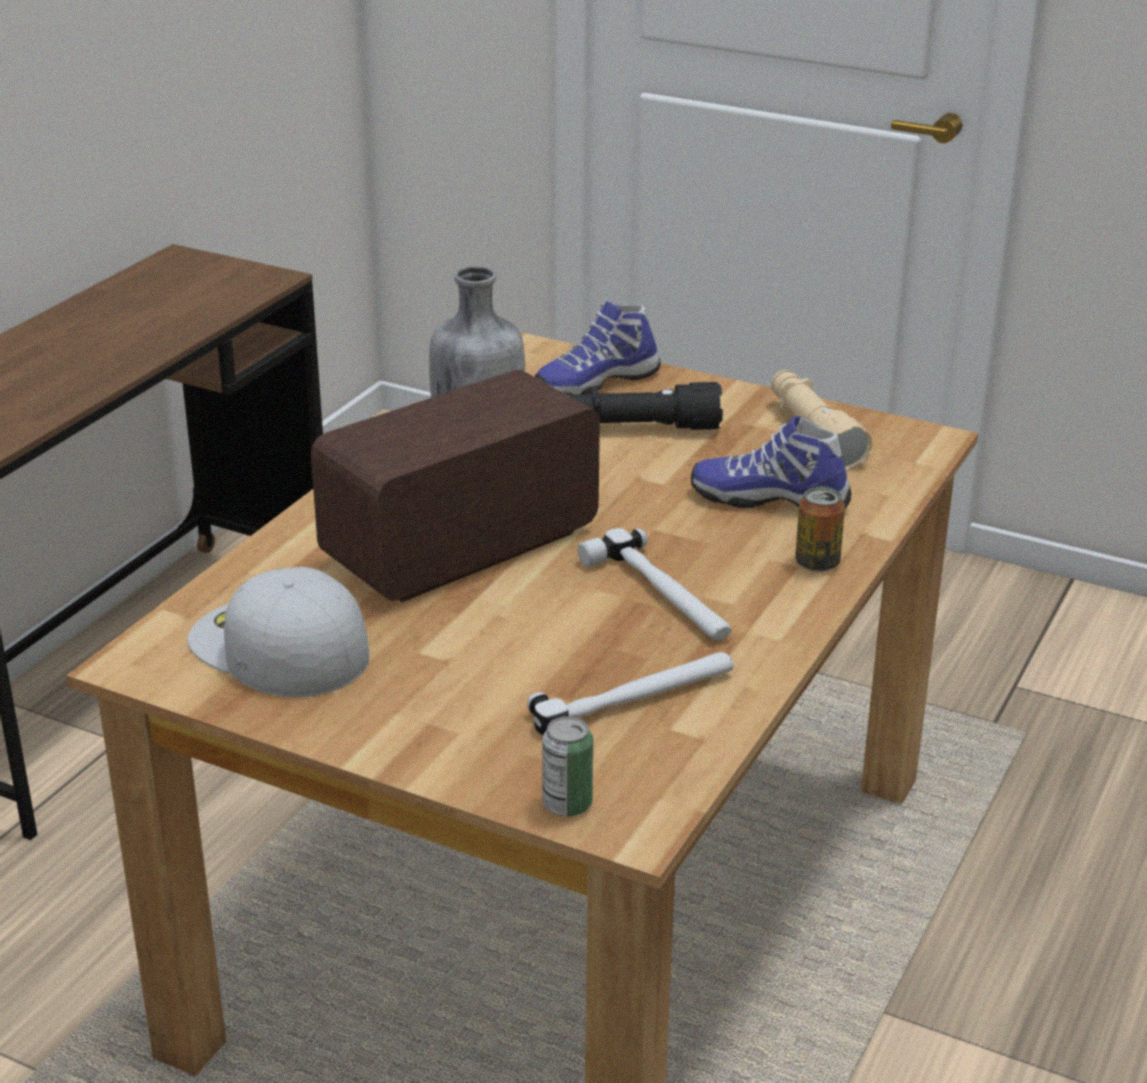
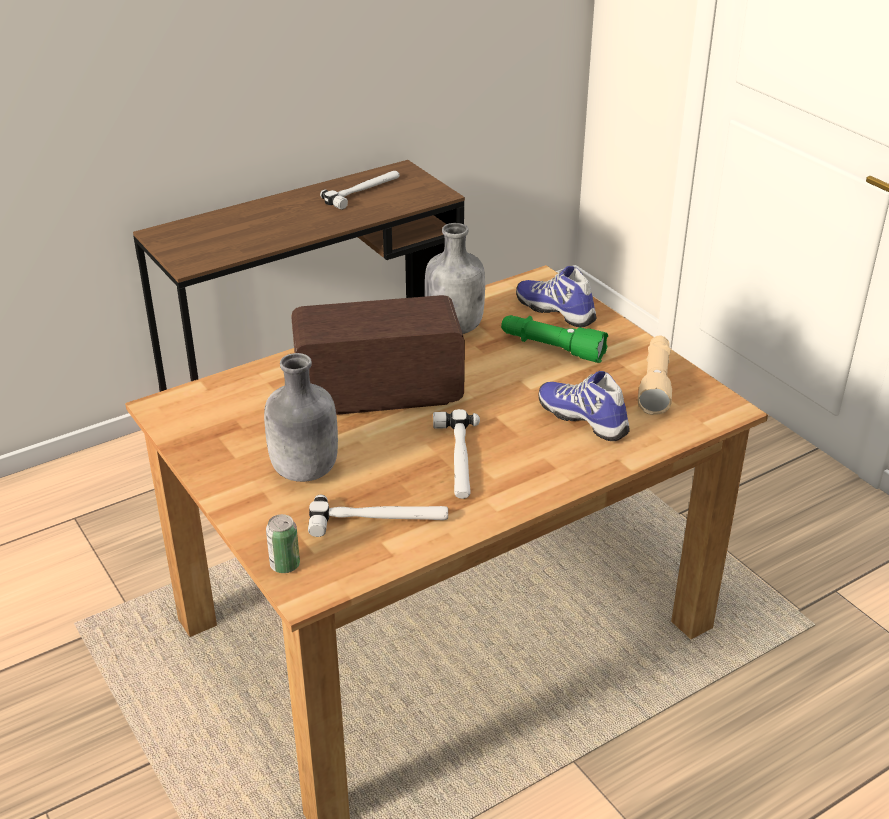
camera: 30 degrees right, 5 degrees up
white cap [187,567,369,697] -> none
shoe [535,301,661,395] -> shoe turned 45 degrees clockwise [516,266,596,327]
black flashlight [566,382,723,430] -> green flashlight [501,315,608,363]
can [795,486,845,572] -> none
none -> grey bottle [264,353,338,482]
none -> hammer [320,171,400,210]

